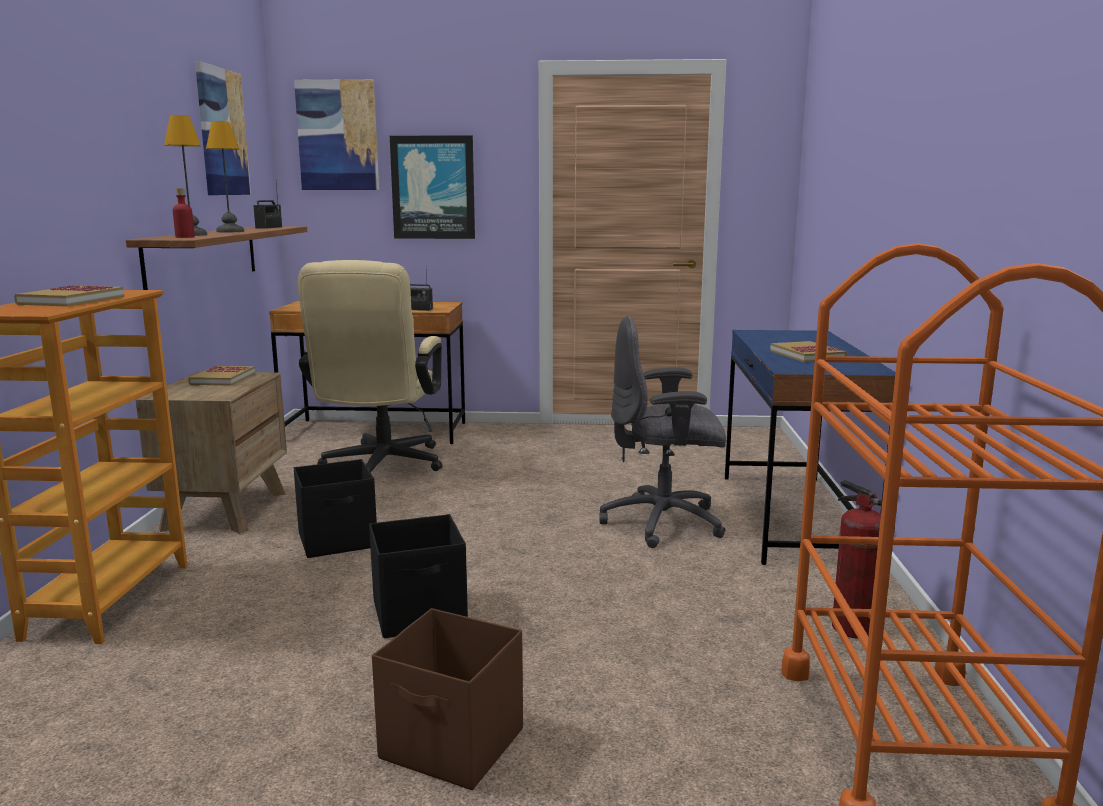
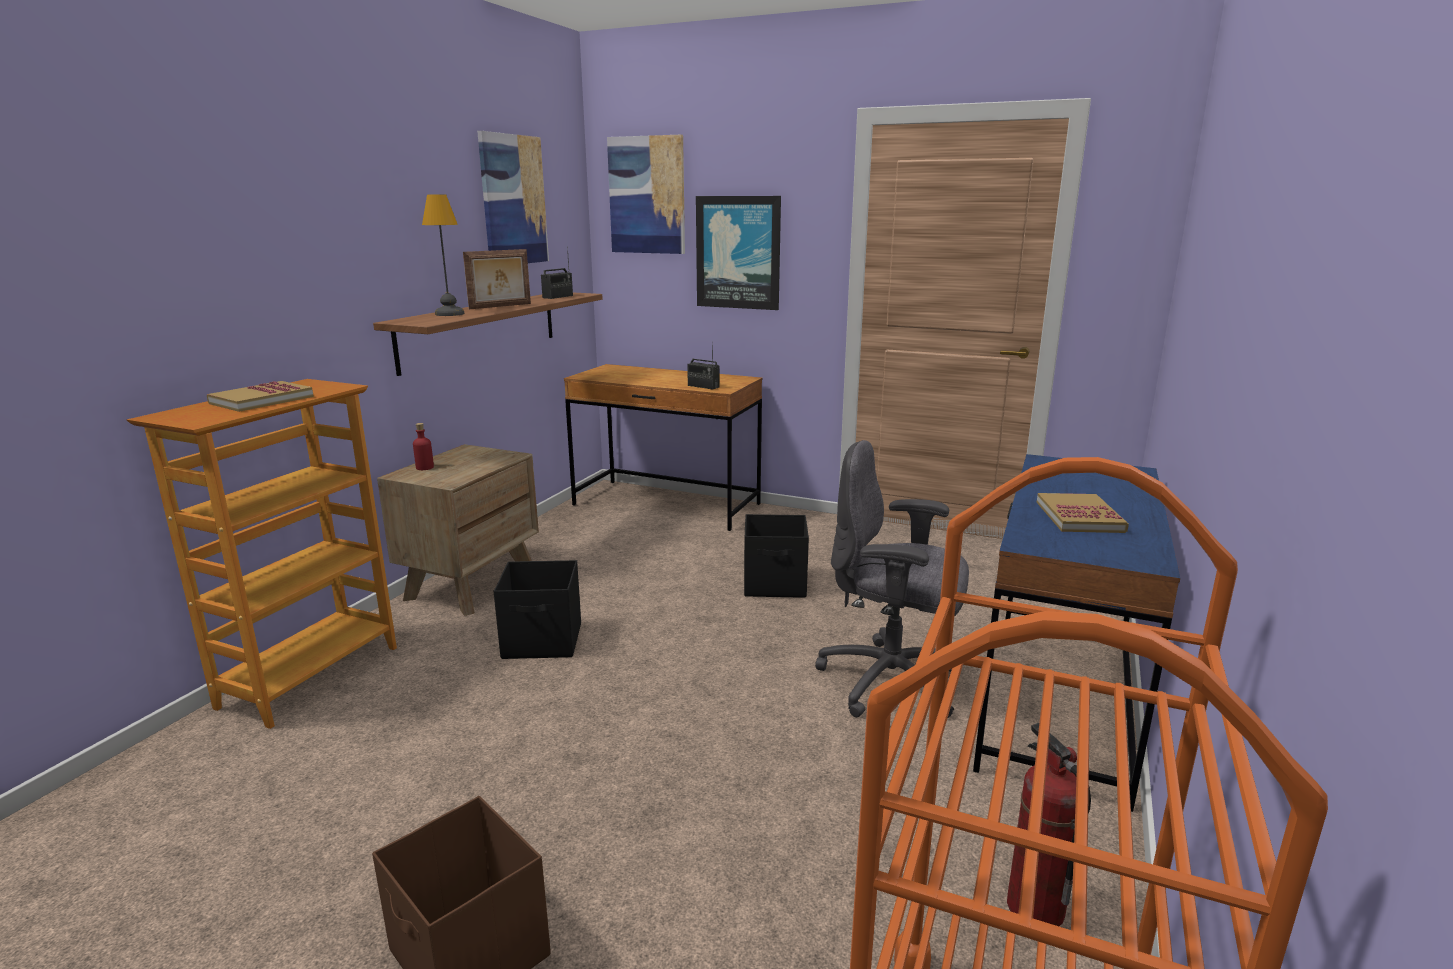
camera: 20 degrees right, 5 degrees up
red bottle [173,188,195,238] -> red bottle moved to [413,423,434,470]
book [188,366,255,386] -> none
table lamp [206,121,244,232] -> picture frame [463,249,531,309]
beige office chair [298,260,443,473] -> none
black storage box [369,514,468,638] -> black storage box moved to [744,514,809,598]

